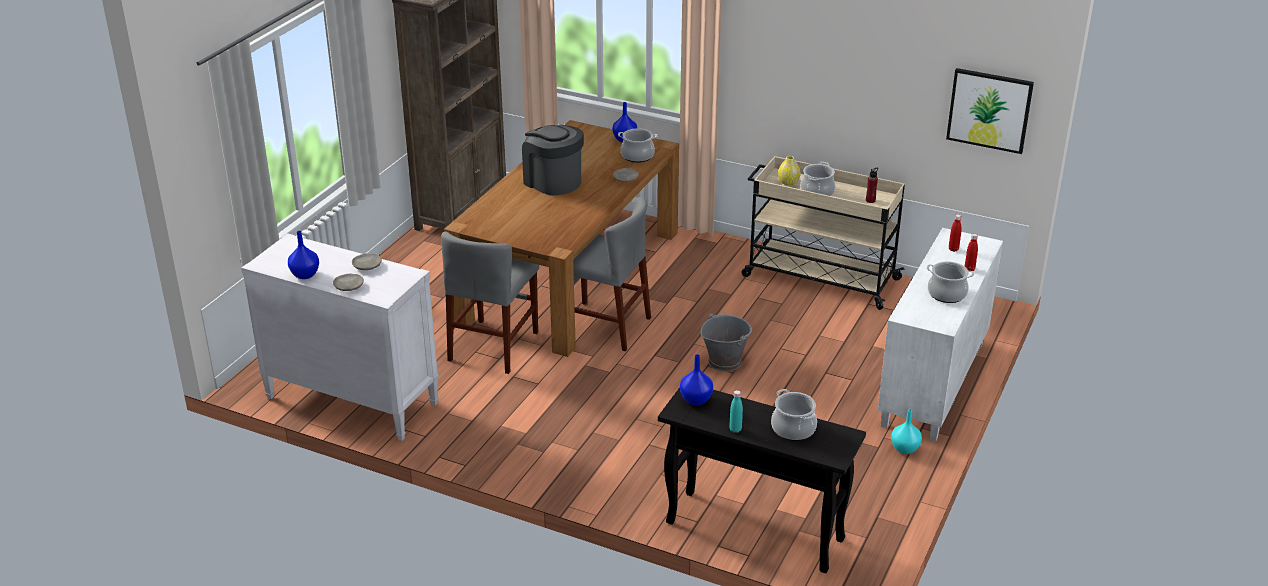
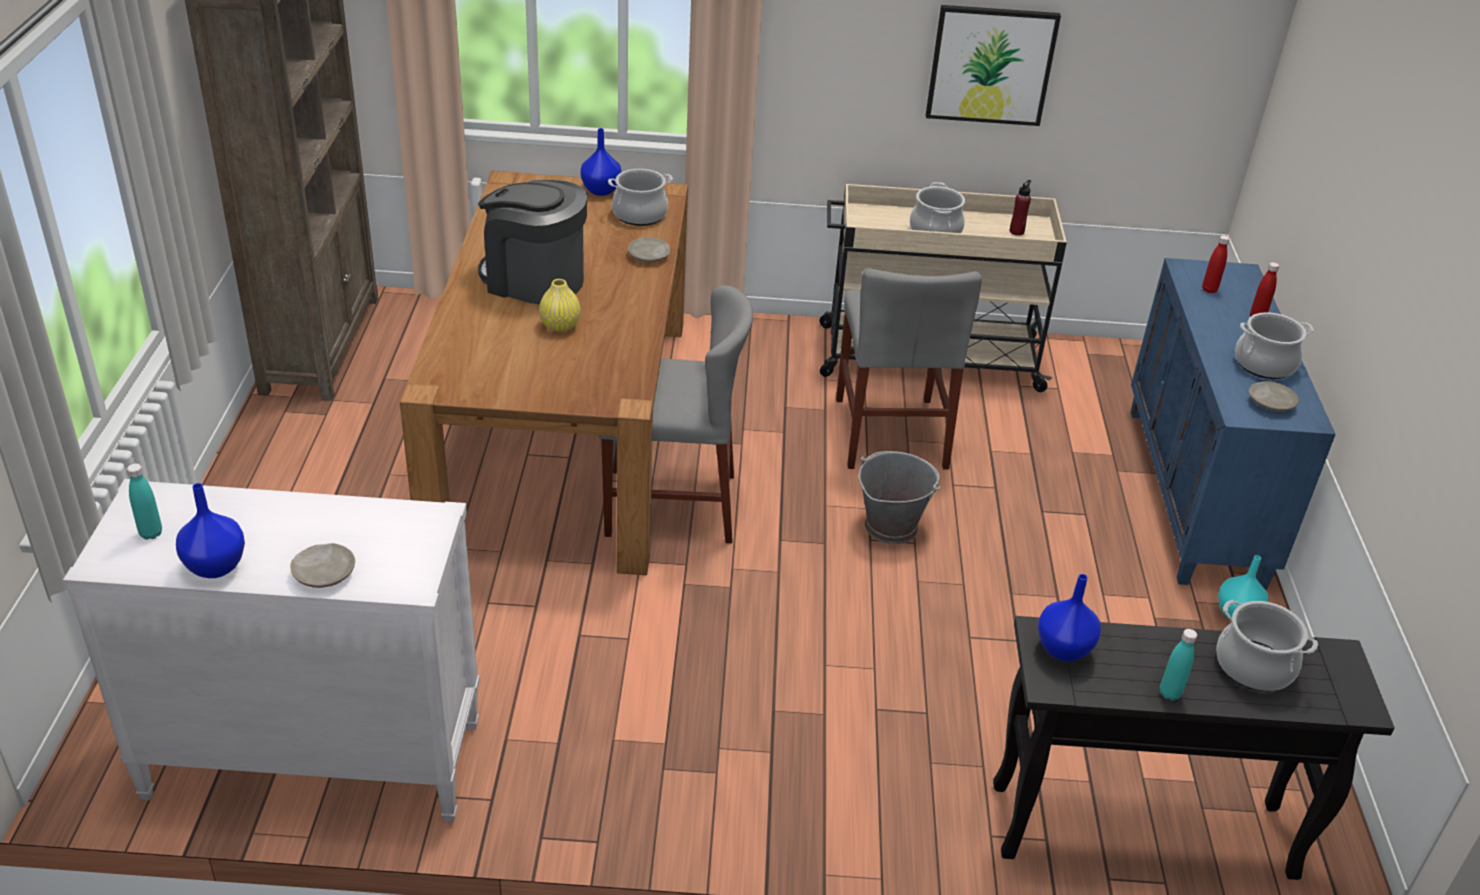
camera: 25 degrees left, 5 degrees up
beige plate [352,254,382,270] -> beige plate moved to [1249,381,1299,412]
grey chair [441,231,539,374] -> grey chair moved to [836,268,982,469]
yellow vase [778,156,801,186] -> yellow vase moved to [539,279,581,332]
white cabinet [878,228,1003,442] -> blue cabinet [1131,258,1336,590]
picture [946,68,1034,154] -> picture moved to [926,5,1061,126]
none -> turquoise bottle [127,463,162,540]

